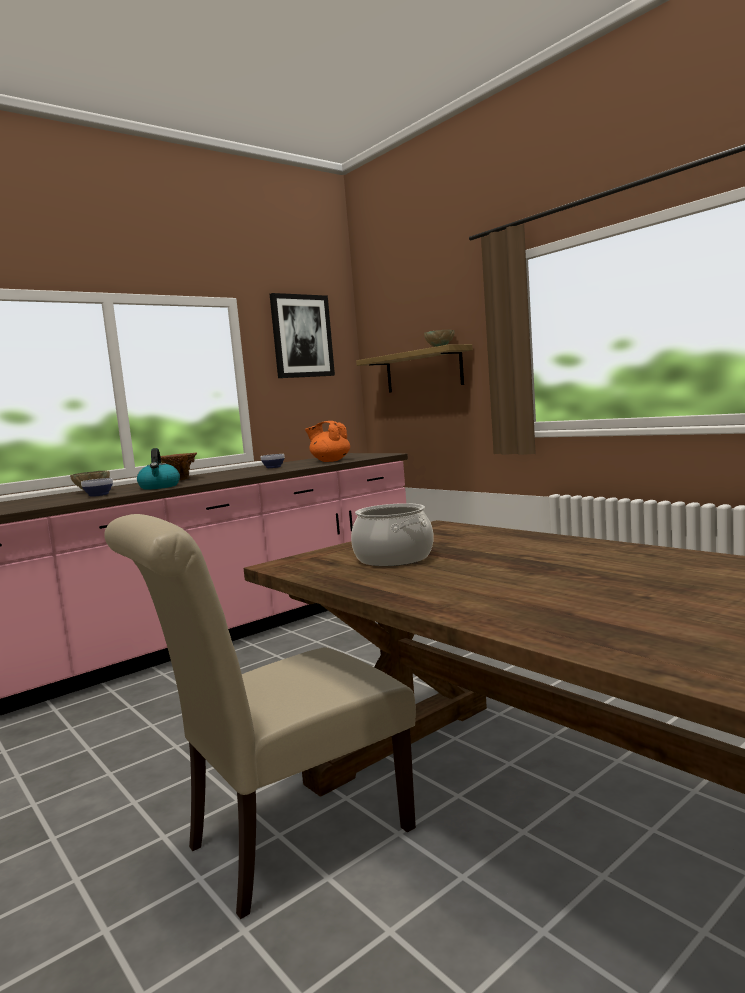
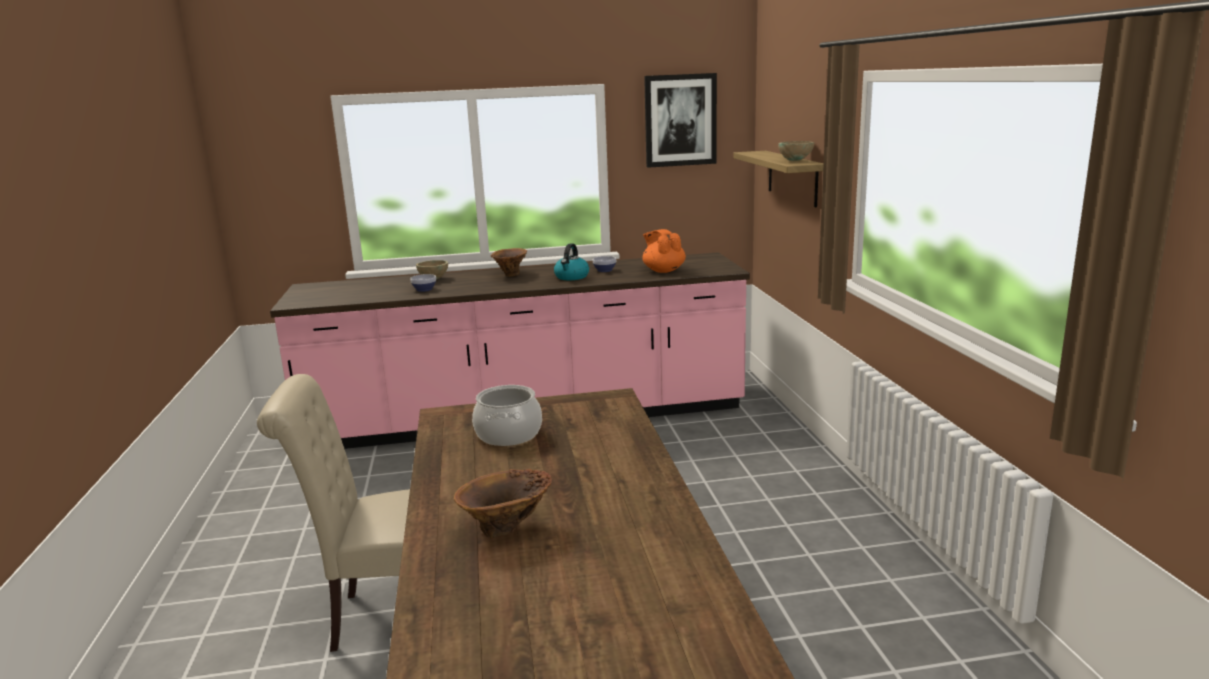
camera: 30 degrees right, 10 degrees up
kettle [137,448,180,490] -> kettle moved to [554,244,589,280]
none -> brown vase [454,469,552,538]

